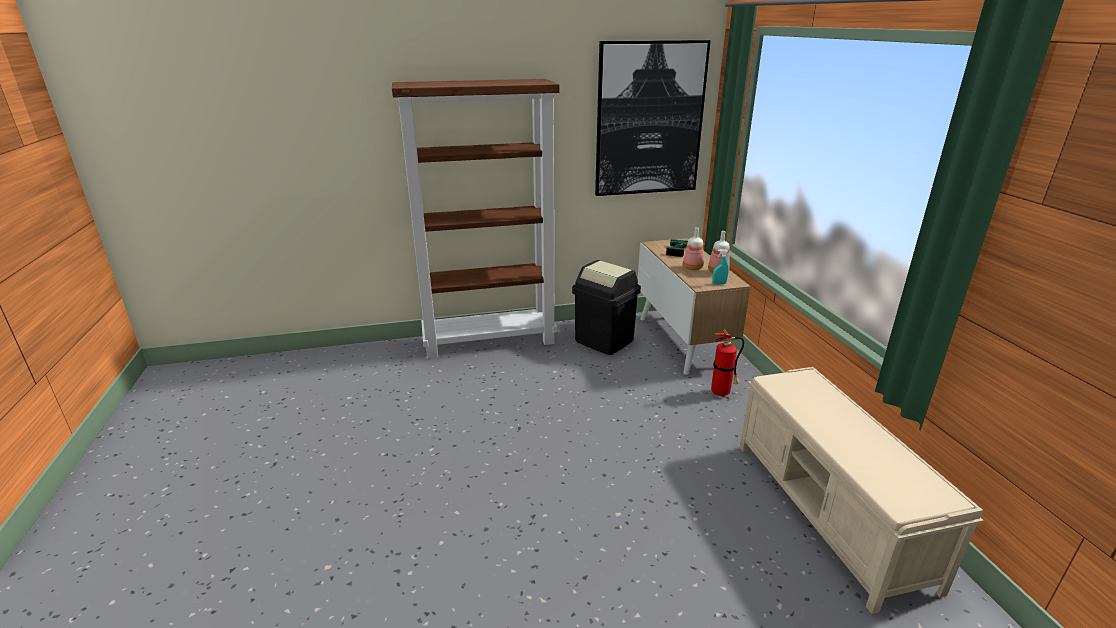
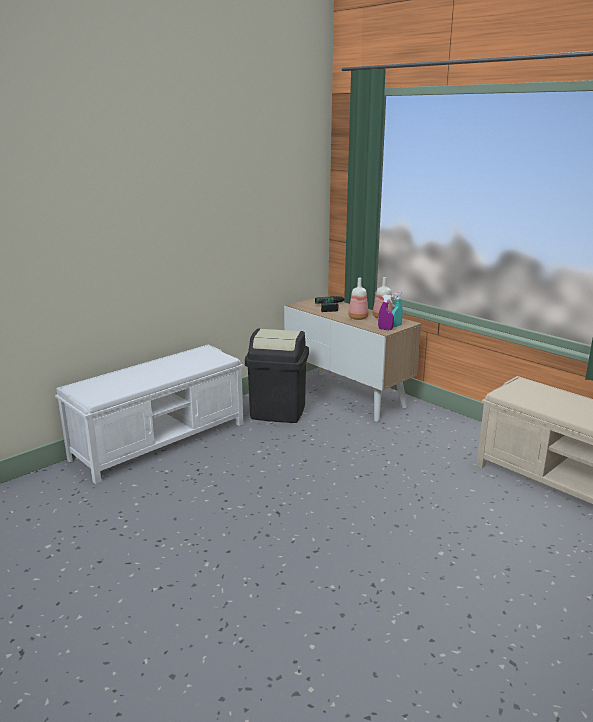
camera: 30 degrees left, 5 degrees down
brown bookcase [392,79,559,359] -> white bench [55,345,244,484]
picture [595,40,711,196] -> none
fire extinguisher [711,329,744,397] -> none
none -> purple spray bottle [378,295,394,330]

